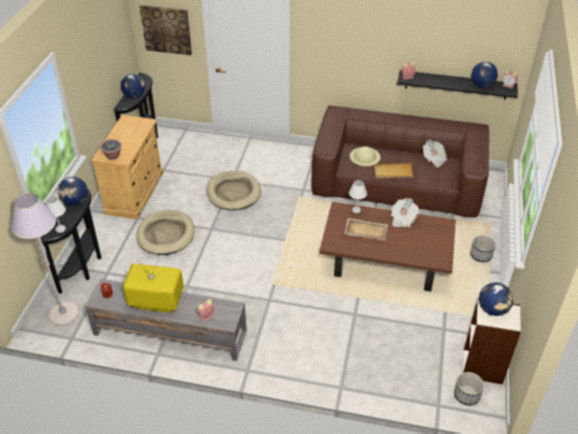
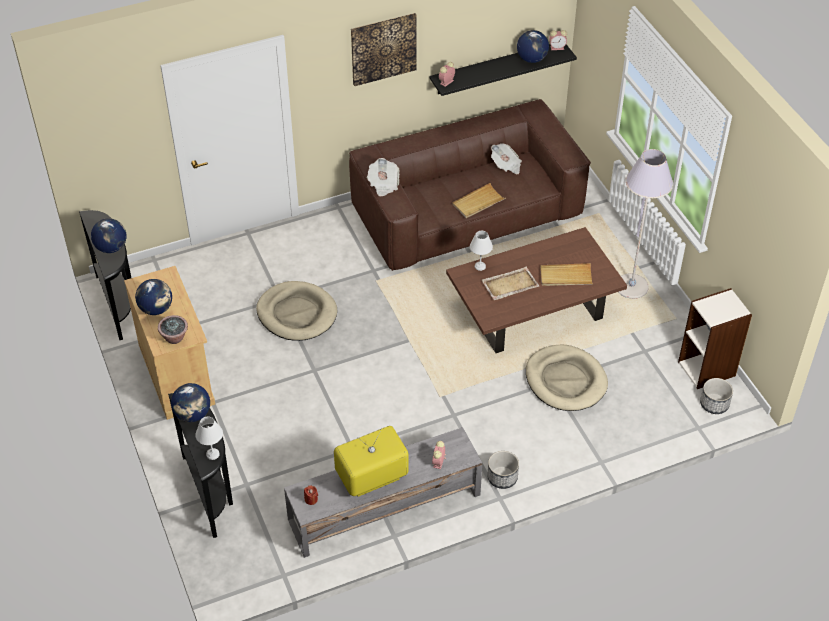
camera: 35 degrees left, 5 degrees up
grey floor lamp [11,193,79,325] -> grey floor lamp moved to [618,149,673,299]
beige dog bed [136,210,195,255] -> beige dog bed moved to [526,345,608,411]
picture [139,5,192,55] -> picture moved to [351,13,417,86]
beige hat [350,146,381,166] -> none
newspaper [391,198,419,227] -> newspaper moved to [367,158,400,197]
planter [470,235,496,262] -> planter moved to [487,451,519,489]
globe [479,283,513,316] -> globe moved to [135,279,172,315]
none -> beige tray [540,263,593,286]

